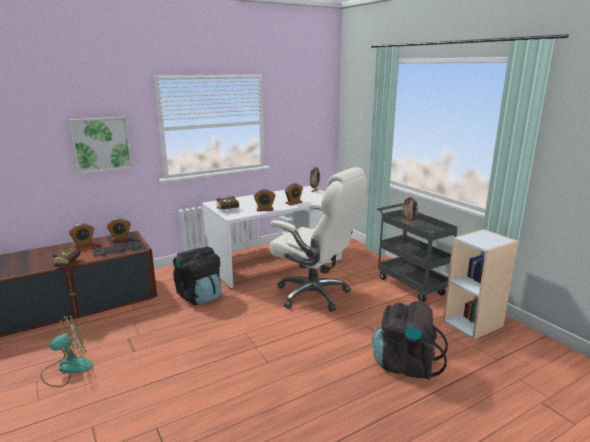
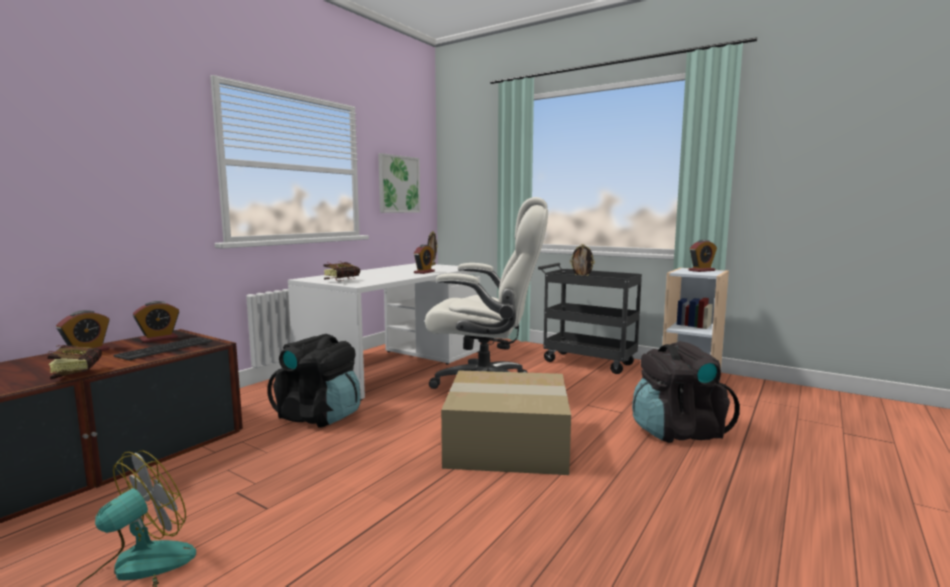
camera: 25 degrees left, 10 degrees down
picture [69,117,133,174] -> picture moved to [378,153,420,213]
alarm clock [254,189,275,211] -> alarm clock moved to [688,240,717,272]
none -> cardboard box [441,370,571,475]

